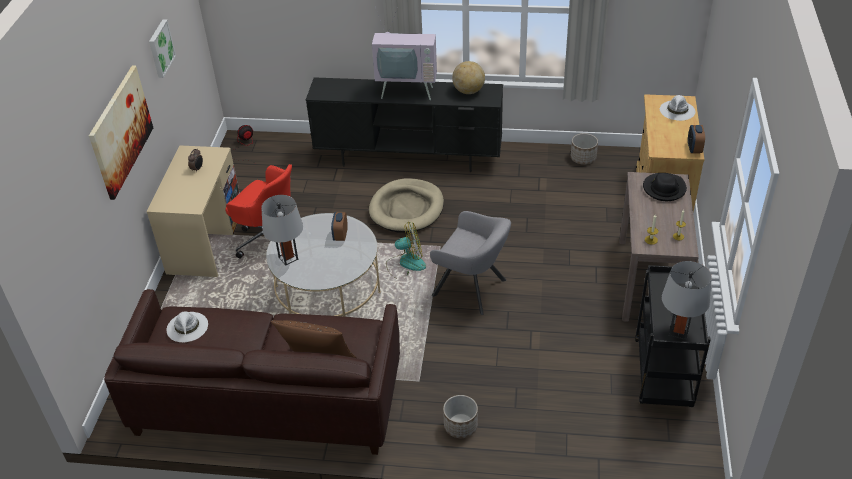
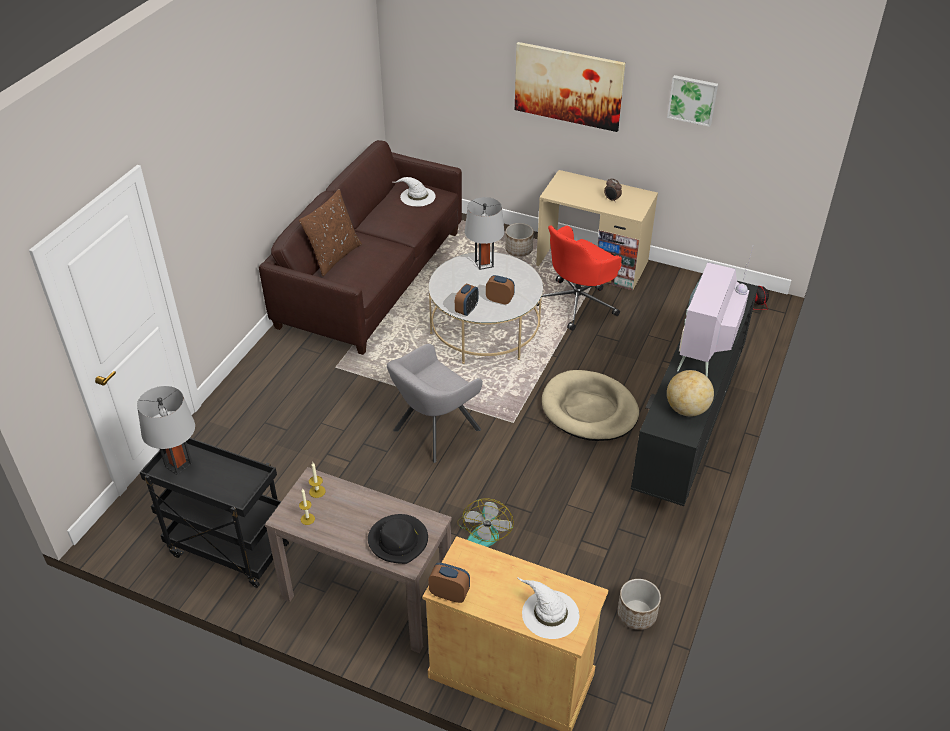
camera: 105 degrees right, 0 degrees up
fan [386,222,426,277] -> fan moved to [457,498,514,547]
planter [443,395,478,438] -> planter moved to [505,223,534,257]
none -> alarm clock [455,284,478,316]

